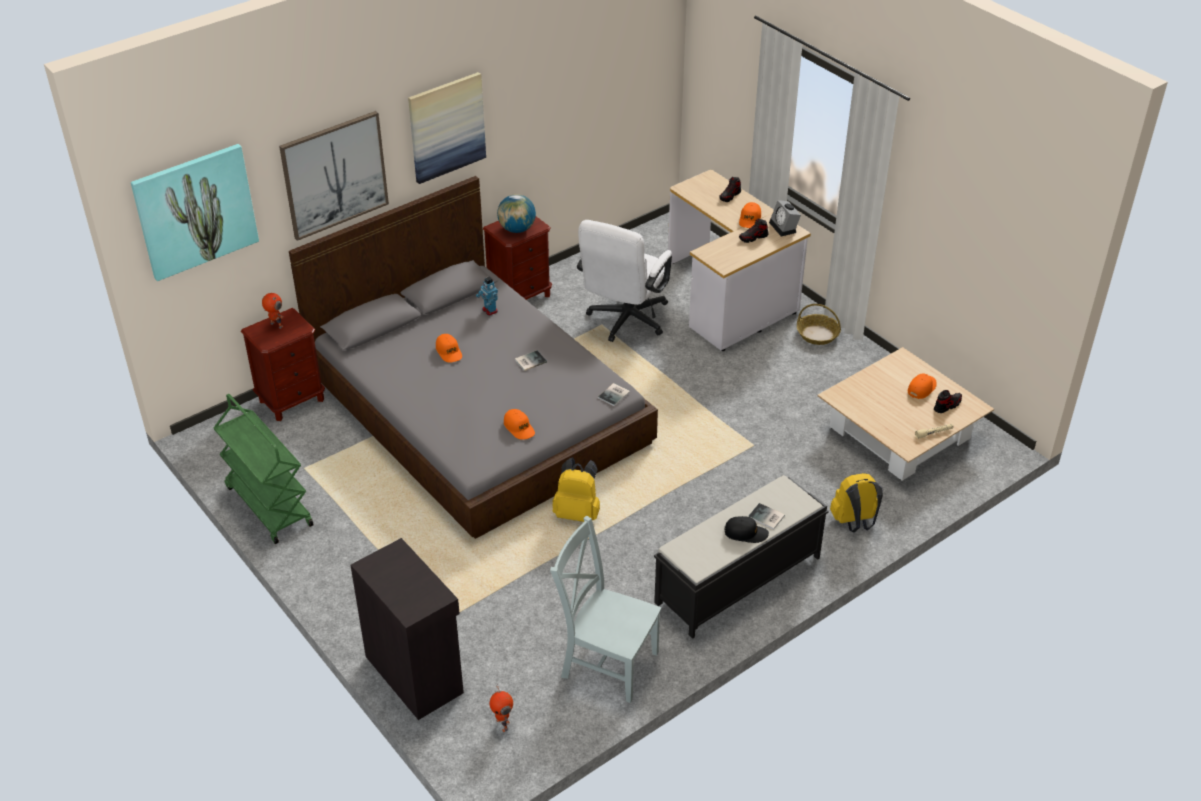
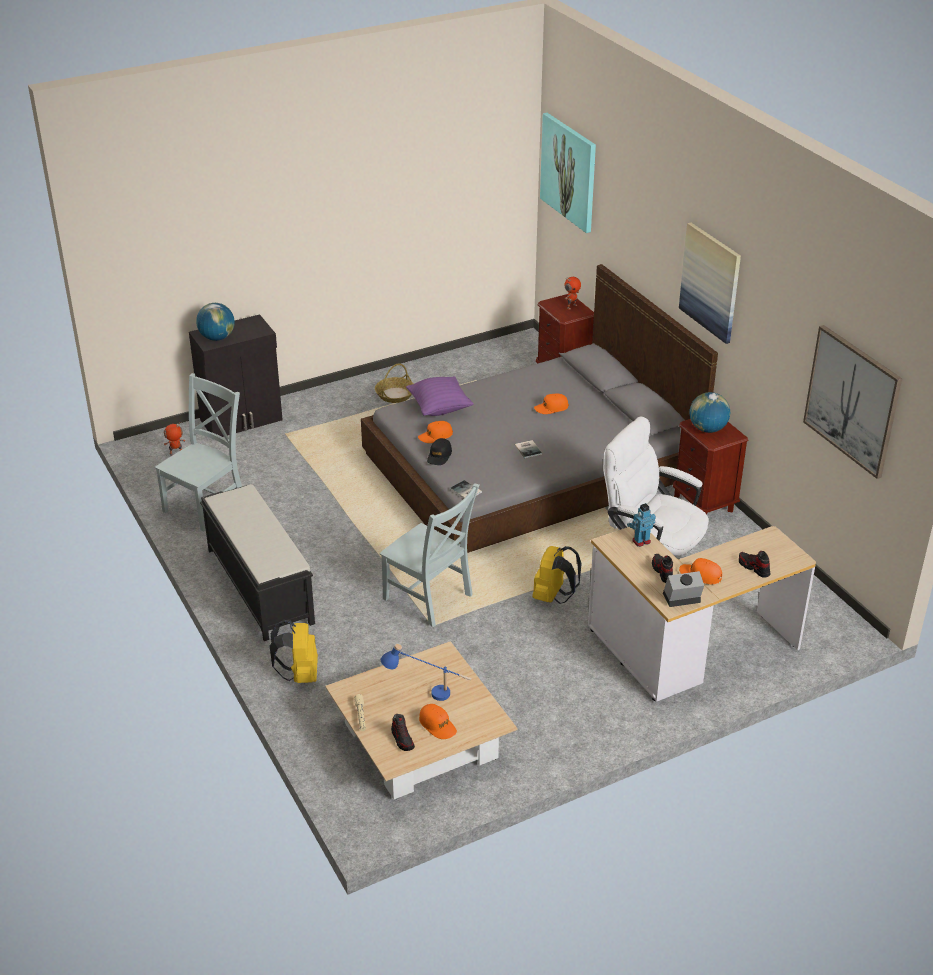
camera: 100 degrees right, 5 degrees down
green cart [214,394,314,544] -> none
picture [279,111,389,241] -> picture moved to [803,325,902,479]
toy robot [476,277,498,315] -> toy robot moved to [627,503,656,547]
yellow backpack [553,457,600,522] -> yellow backpack moved to [532,546,582,604]
black cap [725,516,769,543] -> black cap moved to [427,438,452,465]
book [748,503,785,530] -> none
basket [797,304,841,345] -> basket moved to [375,363,414,403]
none -> globe [196,303,235,341]
none -> grey chair [380,483,479,627]
none -> blue table lamp [381,644,471,701]
none -> purple pillow [406,376,474,416]

